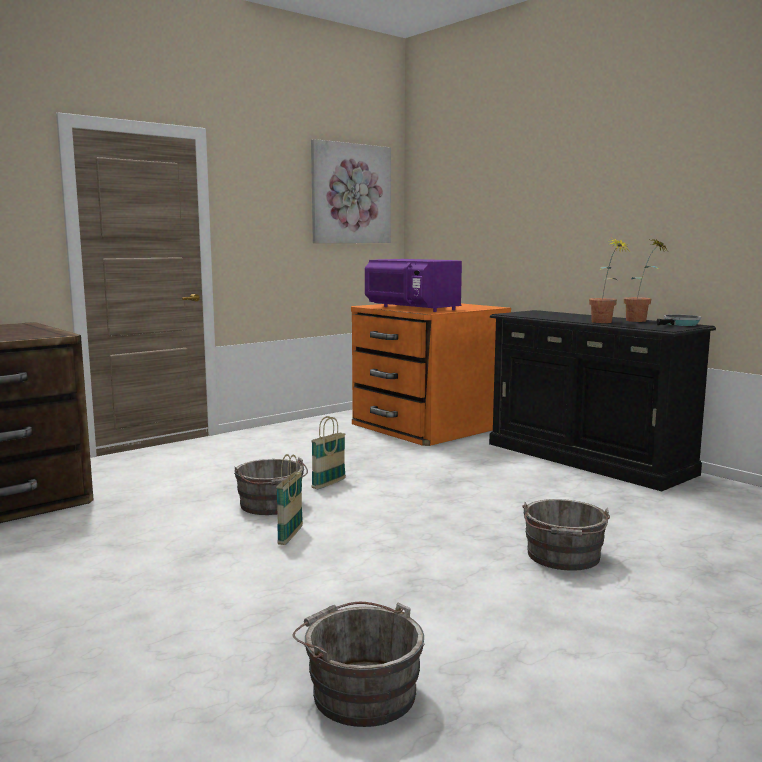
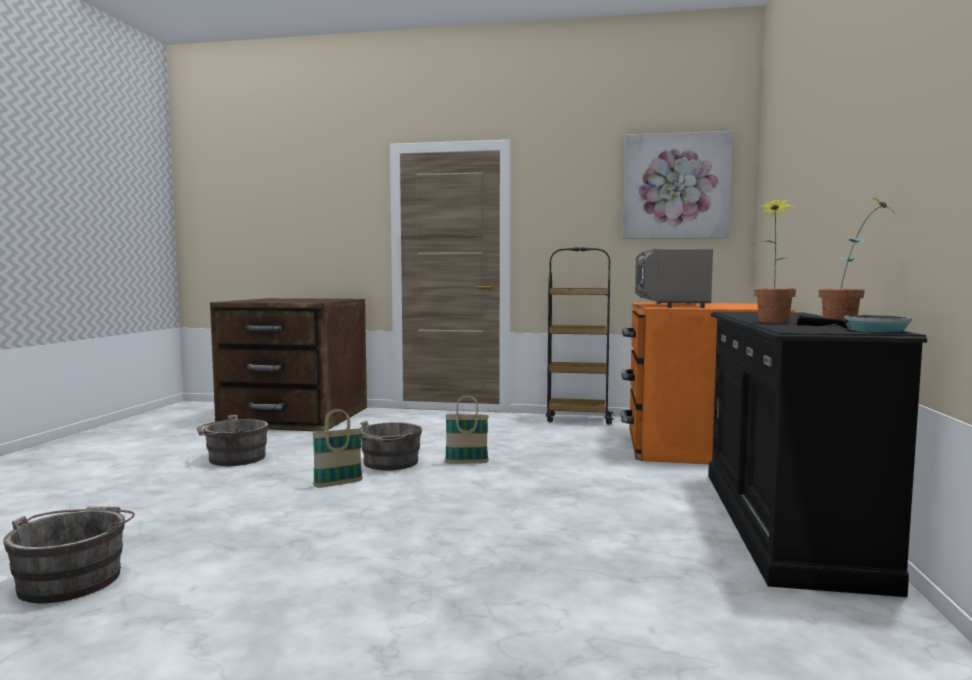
camera: 50 degrees right, 5 degrees down
purple microwave [365,259,462,312] -> grey microwave [635,248,713,308]
grey bucket [522,499,610,571] -> grey bucket moved to [197,415,268,466]
none -> brown cart [546,247,615,425]

